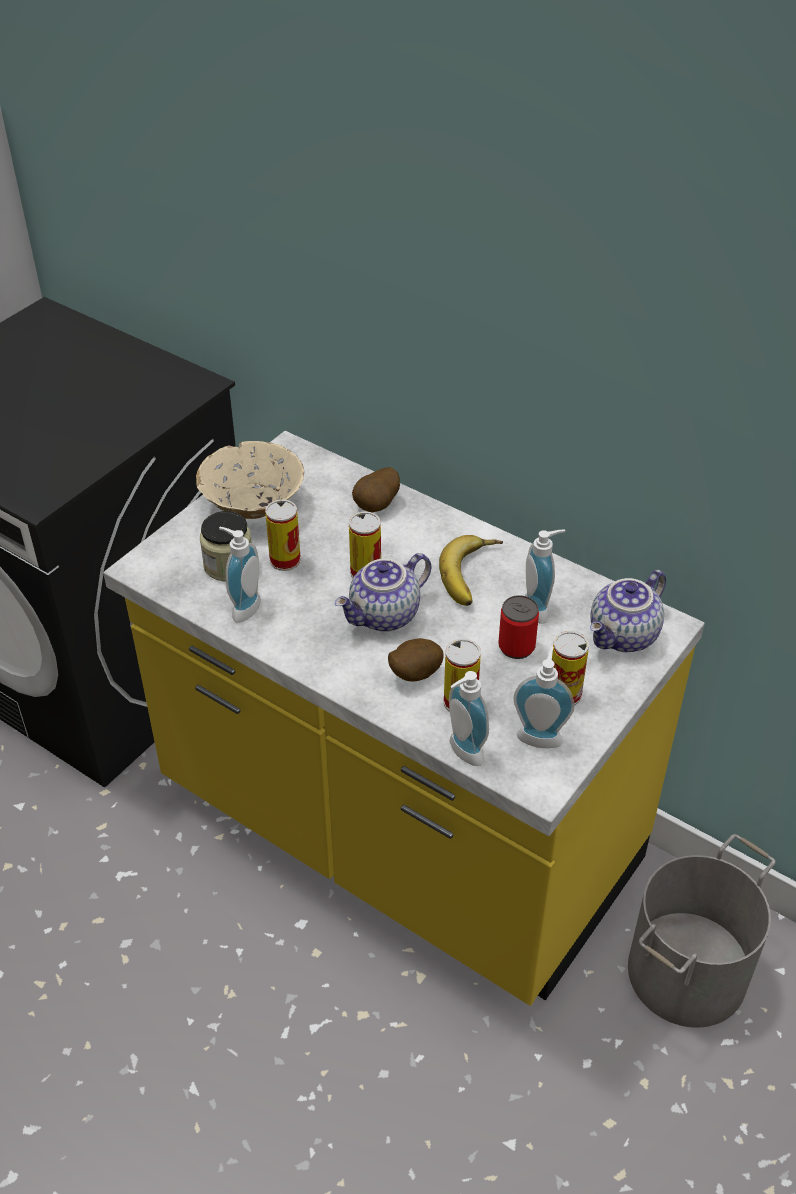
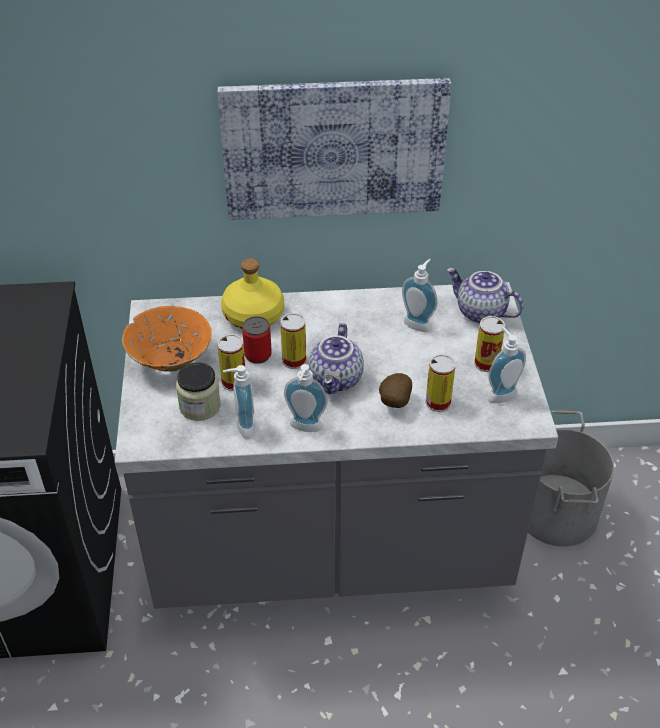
camera: 40 degrees left, 0 degrees up
yellow counter [103,431,705,1006] -> grey counter [115,282,558,609]
beige bowl [196,441,304,519] -> orange bowl [122,306,211,372]
potato [352,467,400,513] -> yellow bottle [221,258,284,329]
banana [439,535,503,606] -> none
soap dispenser [449,671,489,766] -> soap dispenser moved to [284,364,328,432]
can [498,595,539,659] -> can moved to [242,316,272,364]
teapot [590,570,666,652] -> teapot turned 120 degrees clockwise [447,268,524,324]
none -> picture [218,78,451,220]

